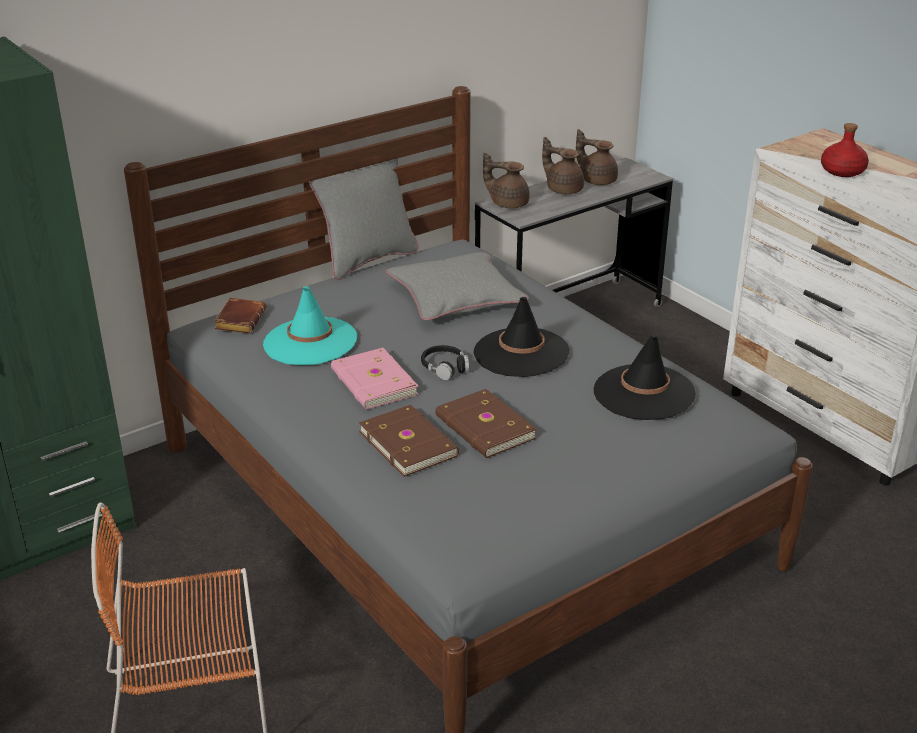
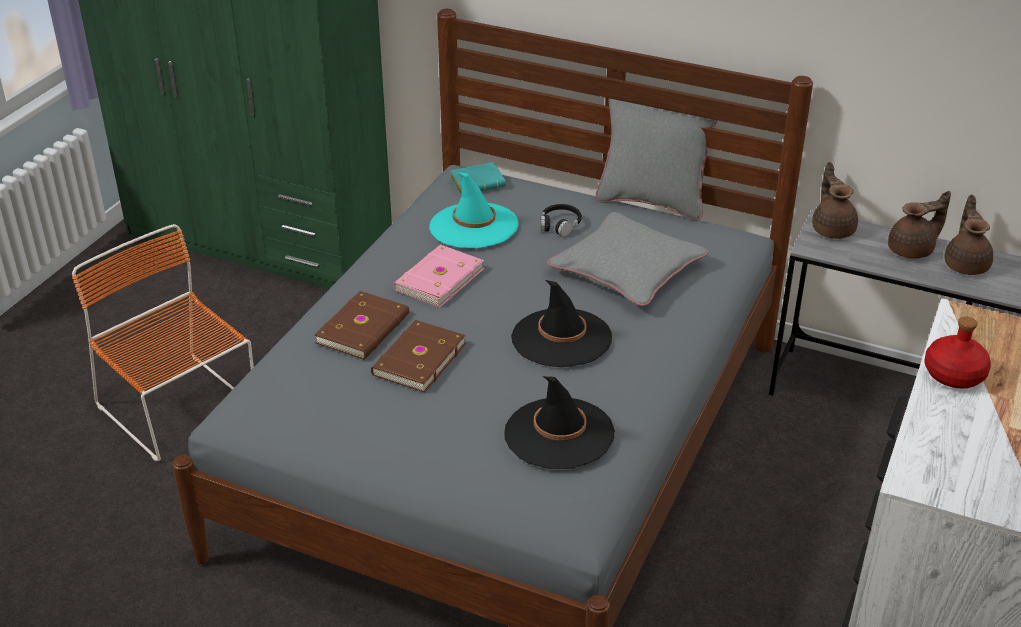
camera: 60 degrees right, 5 degrees up
brown book [214,298,266,334] -> turquoise book [450,162,506,195]
black headphones [421,345,469,380] -> black headphones moved to [541,204,582,237]
brown teapot [542,137,584,194] -> brown teapot turned 60 degrees clockwise [888,191,951,259]

